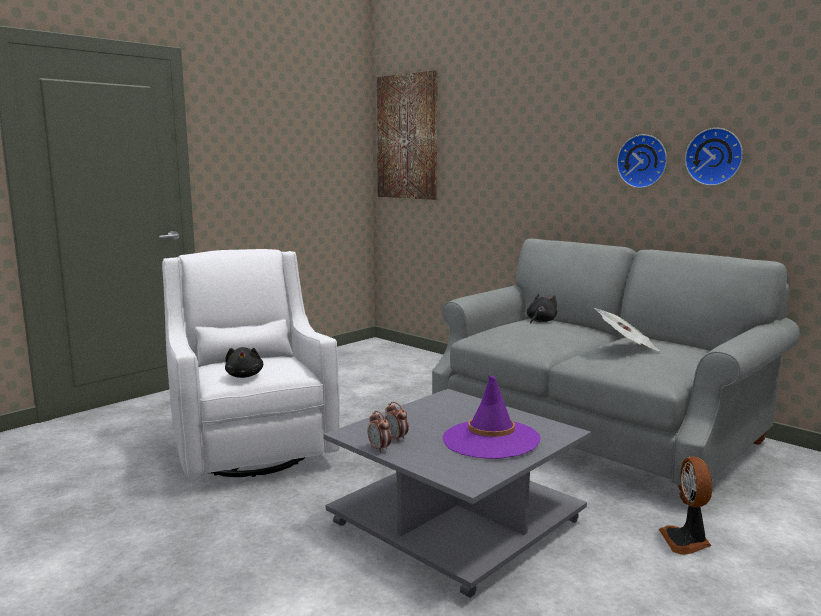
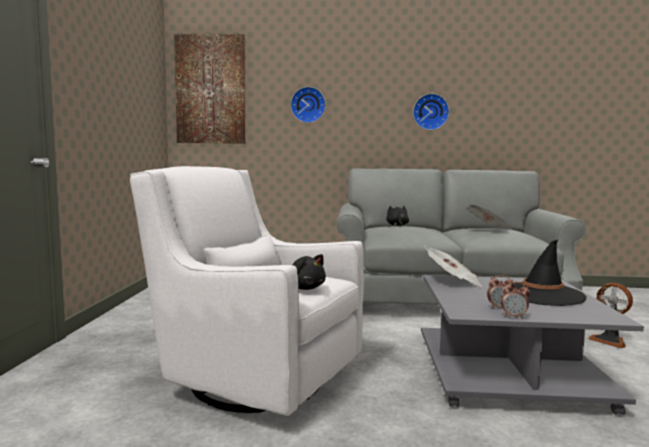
camera: 40 degrees left, 5 degrees down
purple hat [442,375,540,459] -> black hat [513,240,587,306]
wall clock [685,128,743,186] -> wall clock moved to [291,87,326,123]
none -> newspaper [424,246,482,287]

